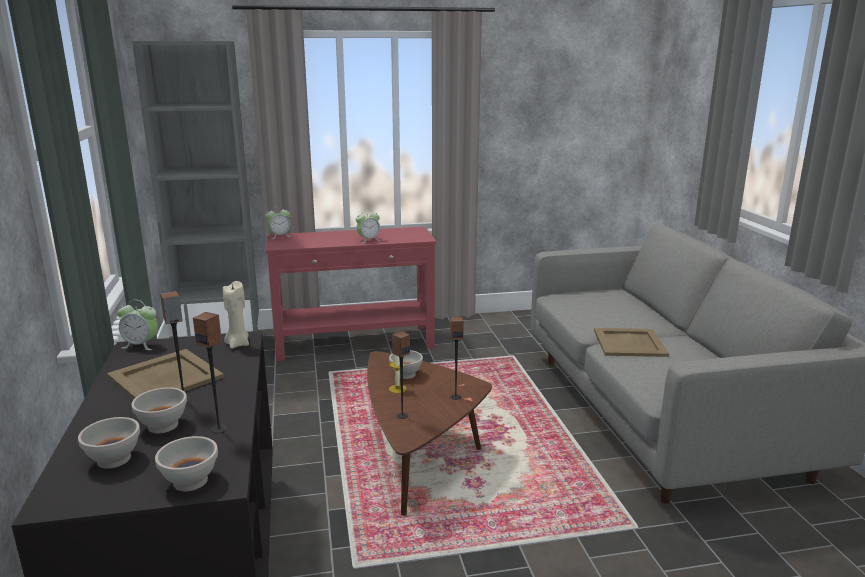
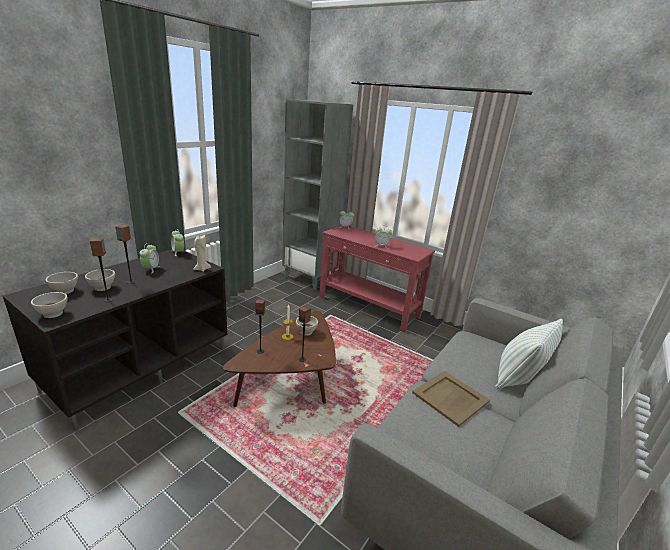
camera: 45 degrees right, 5 degrees up
beige tray [107,349,224,399] -> alarm clock [140,243,160,274]
none -> pillow [495,319,563,389]

